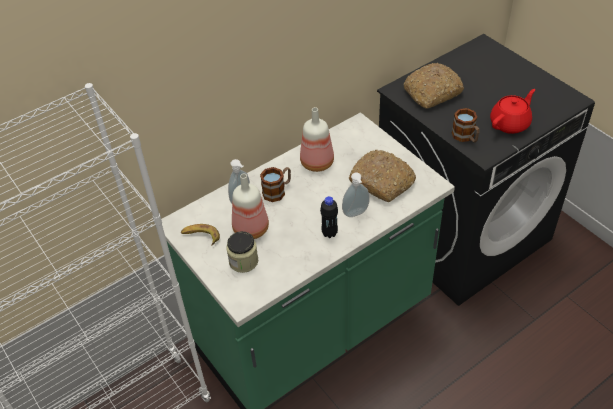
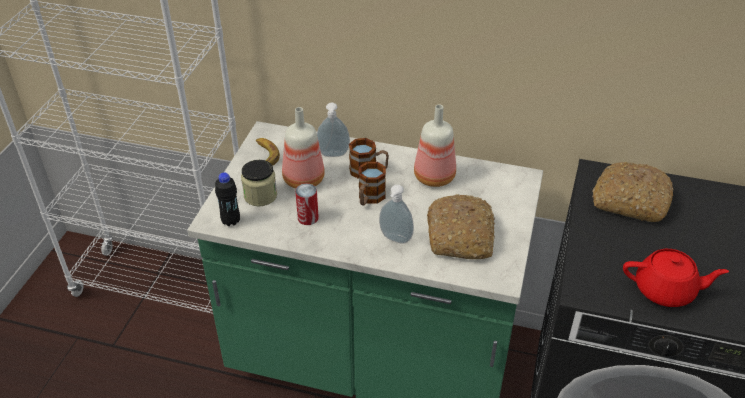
camera: 50 degrees right, 5 degrees down
black bottle [320,196,338,238] -> black bottle moved to [215,172,240,226]
mug [452,108,480,142] -> mug moved to [358,162,386,206]
none -> can [295,183,319,225]

